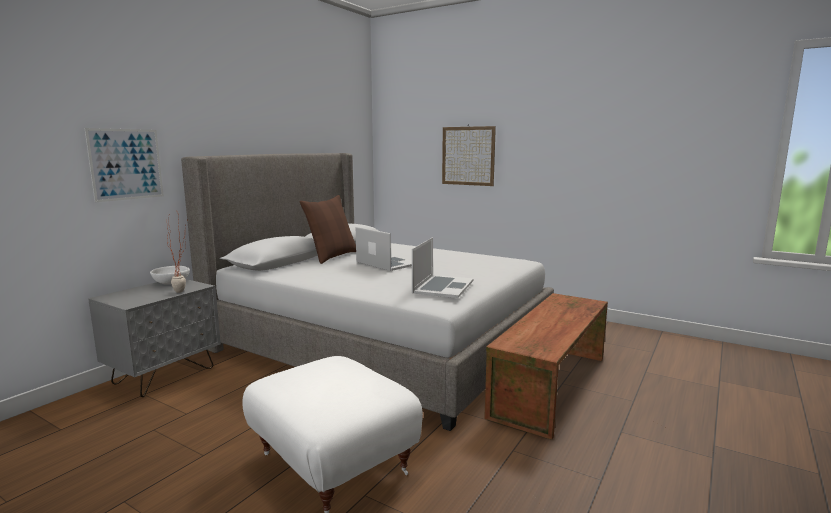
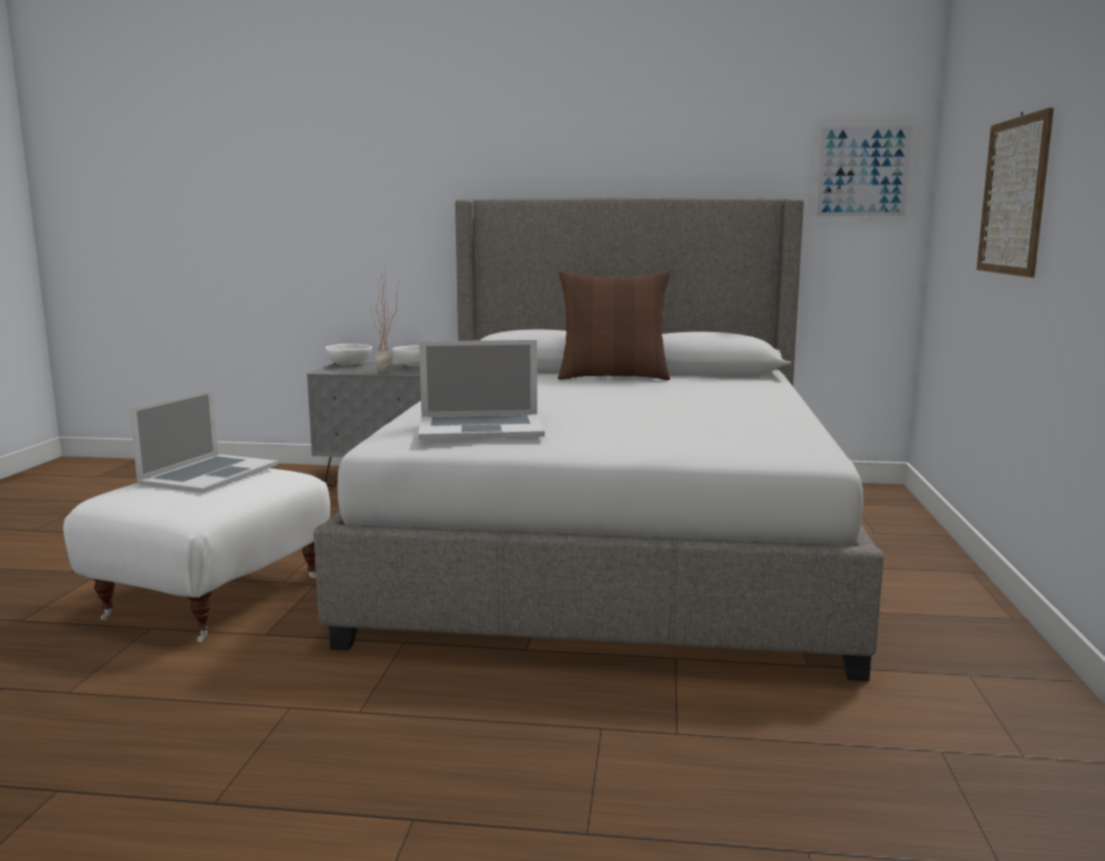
camera: 65 degrees right, 0 degrees up
picture [85,128,164,202] -> picture moved to [813,123,915,219]
laptop [356,227,412,271] -> laptop moved to [130,389,278,493]
brown bench [484,293,608,440] -> none
none -> white bowl [325,344,372,365]

